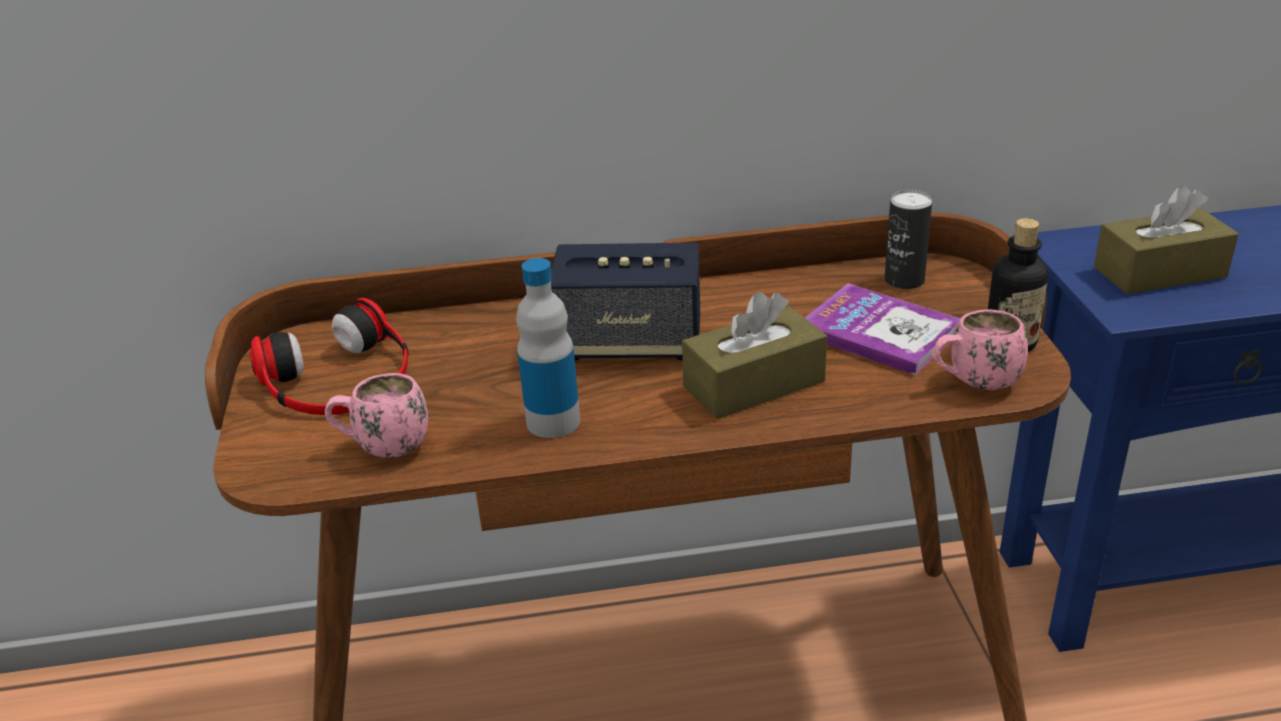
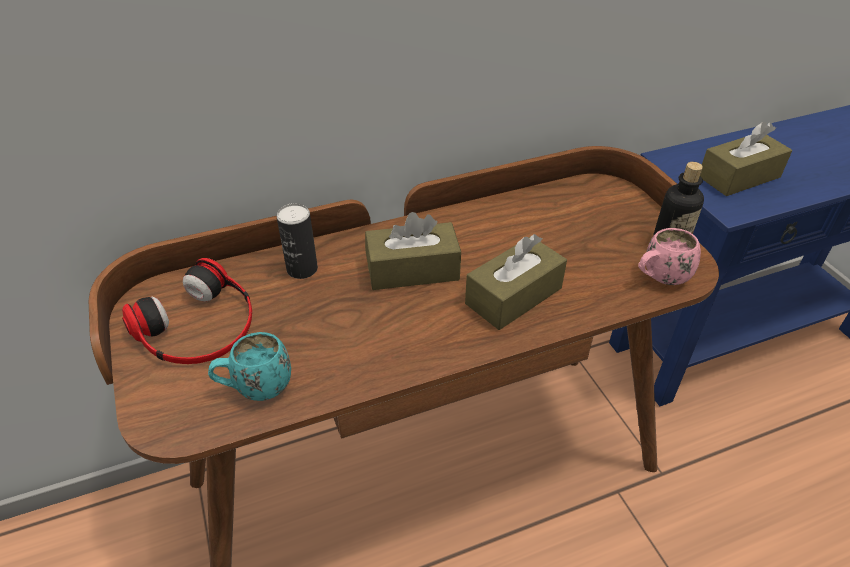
camera: 15 degrees left, 10 degrees up
pink mug [325,373,428,458] -> turquoise mug [208,332,291,401]
bottle [516,258,580,438] -> none
speaker [551,243,700,361] -> brown tissue box [365,212,461,290]
book [805,284,961,375] -> none
can [885,190,932,289] -> can moved to [276,203,318,279]

